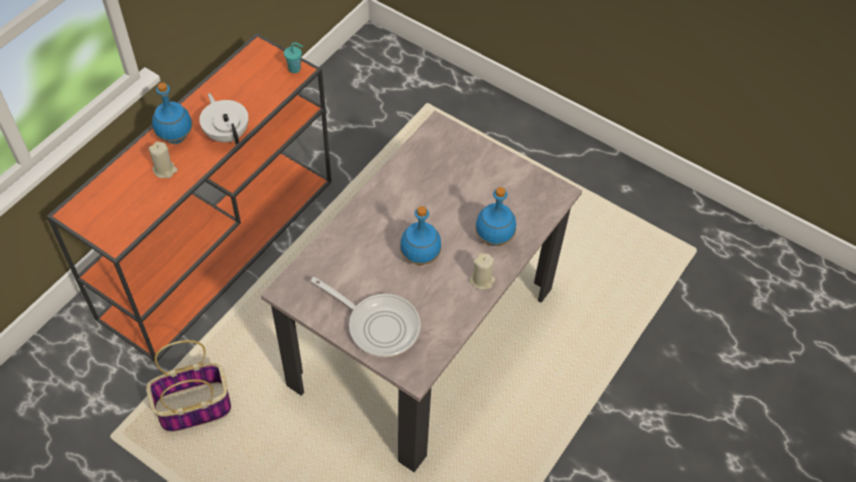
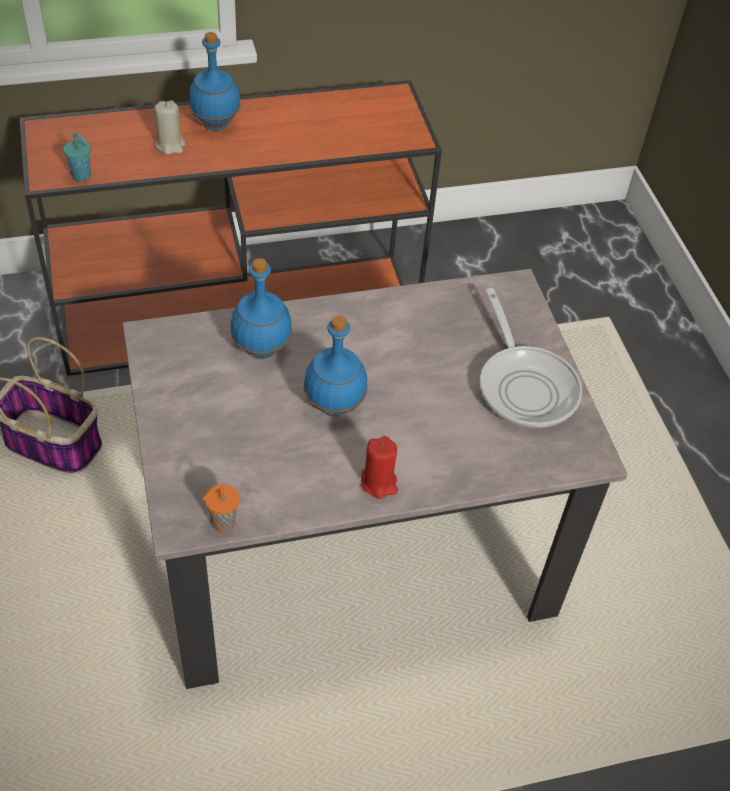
camera: 40 degrees right, 5 degrees down
white teapot [199,93,249,144] -> none
turquoise cup [284,42,303,73] -> turquoise cup moved to [63,133,91,181]
frying pan [311,277,421,357] -> frying pan moved to [480,288,582,428]
beige candle [469,253,495,290] -> red candle [361,436,398,499]
blue bottle [475,187,516,246] -> blue bottle moved to [230,258,292,359]
none -> orange cup [202,484,239,532]

